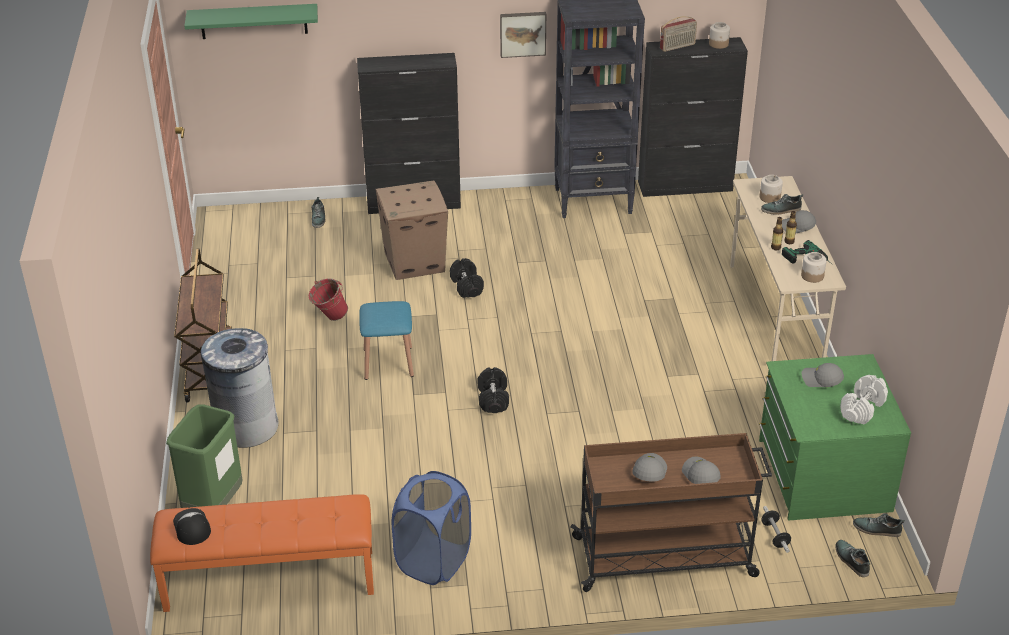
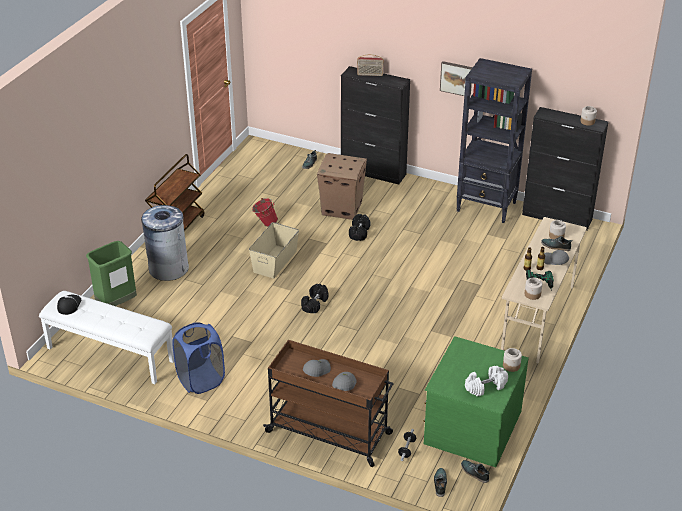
camera: 30 degrees right, 0 degrees up
orange bench [150,494,374,612] -> white bench [39,291,174,384]
green shelf [184,4,318,39] -> none
blue stool [359,301,414,380] -> beige storage box [249,222,299,279]
radio [660,16,697,52] -> radio moved to [357,54,384,76]
grey cap [802,363,844,387] -> none
none -> jar [503,348,522,372]

